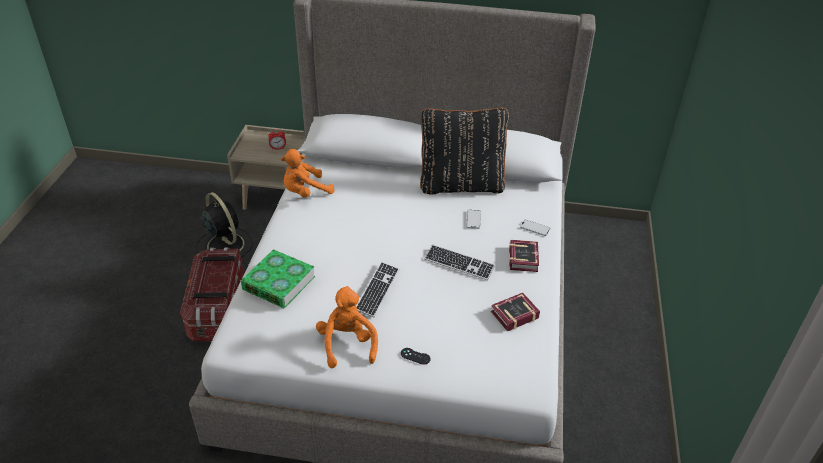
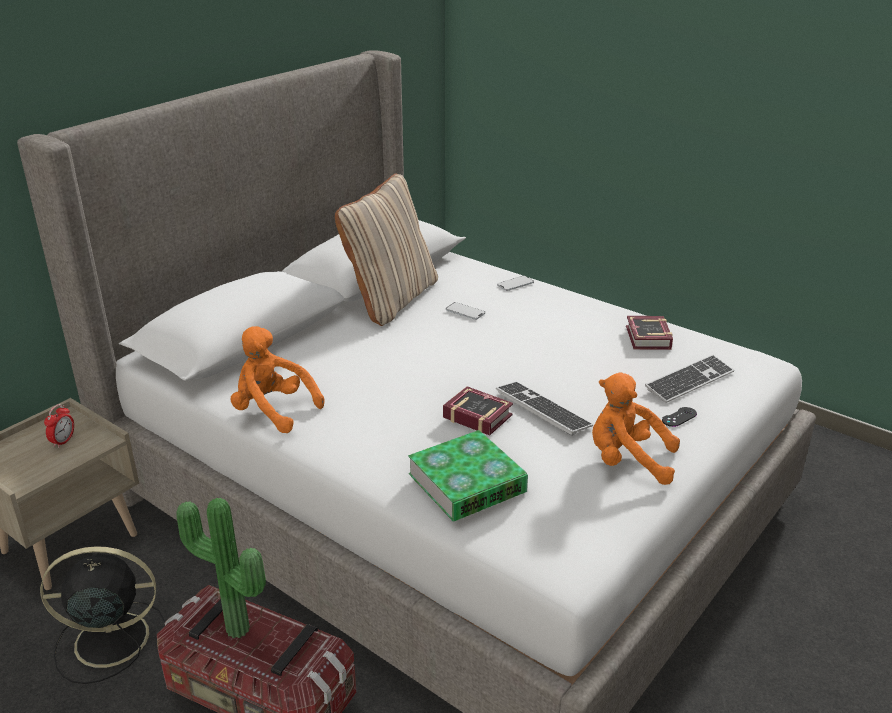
camera: 60 degrees left, 10 degrees down
orange plush toy [281,149,334,198] -> orange plush toy turned 120 degrees clockwise [231,326,325,433]
black pillow [420,108,509,194] -> beige pillow [335,174,438,326]
keyboard [424,244,495,280] -> keyboard moved to [645,354,734,403]
book [509,240,539,272] -> book moved to [443,386,513,436]
none -> potted plant [176,498,266,638]

